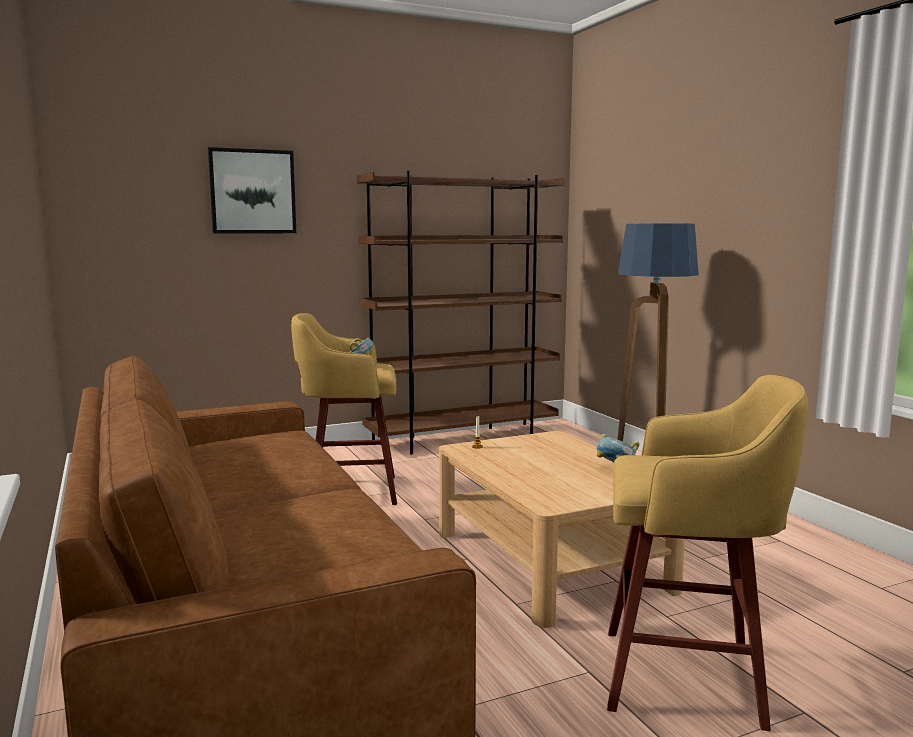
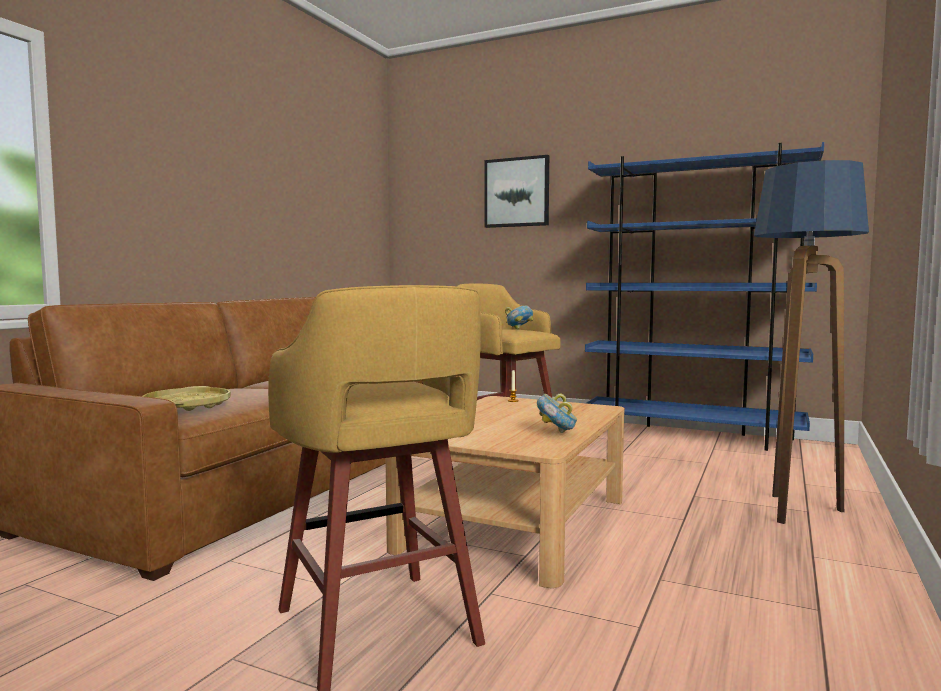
camera: 50 degrees right, 5 degrees down
brown bookcase [357,171,565,454] -> blue bookcase [585,142,824,451]
none -> yellow tray [143,386,231,411]

